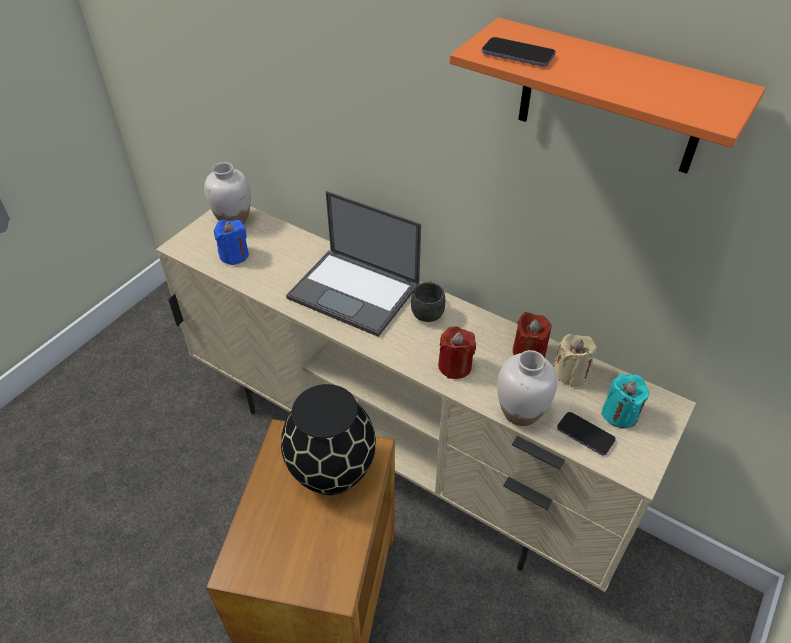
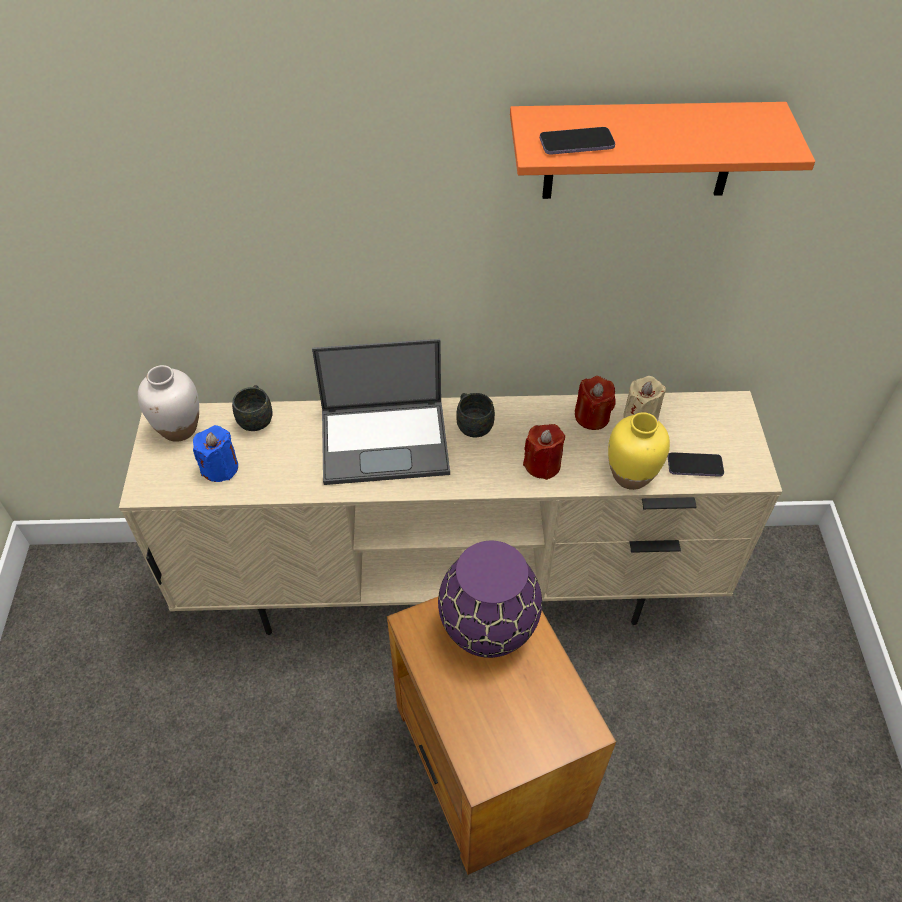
camera: 35 degrees left, 5 degrees up
black vase [281,384,376,495] -> purple vase [438,541,542,658]
white vase [497,350,557,426] -> yellow vase [608,412,670,490]
turquoise candle [601,374,649,428] -> none
none -> grey mug [232,385,273,431]

